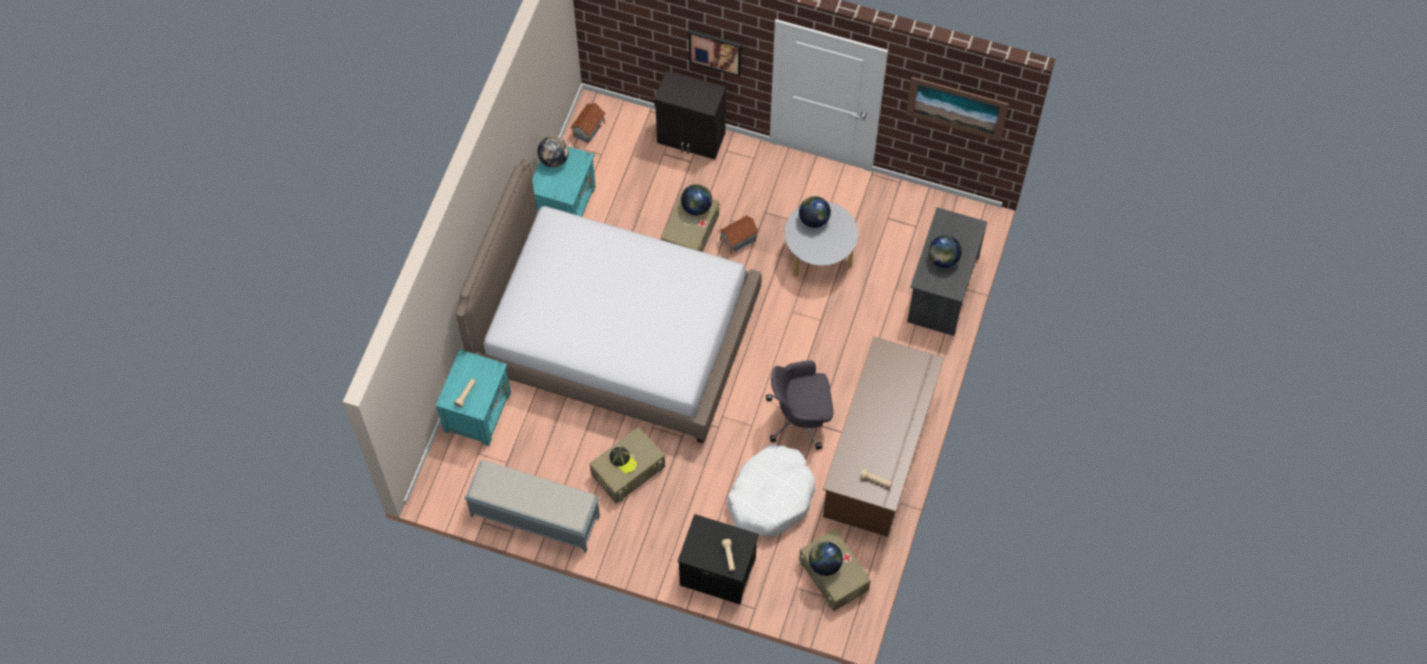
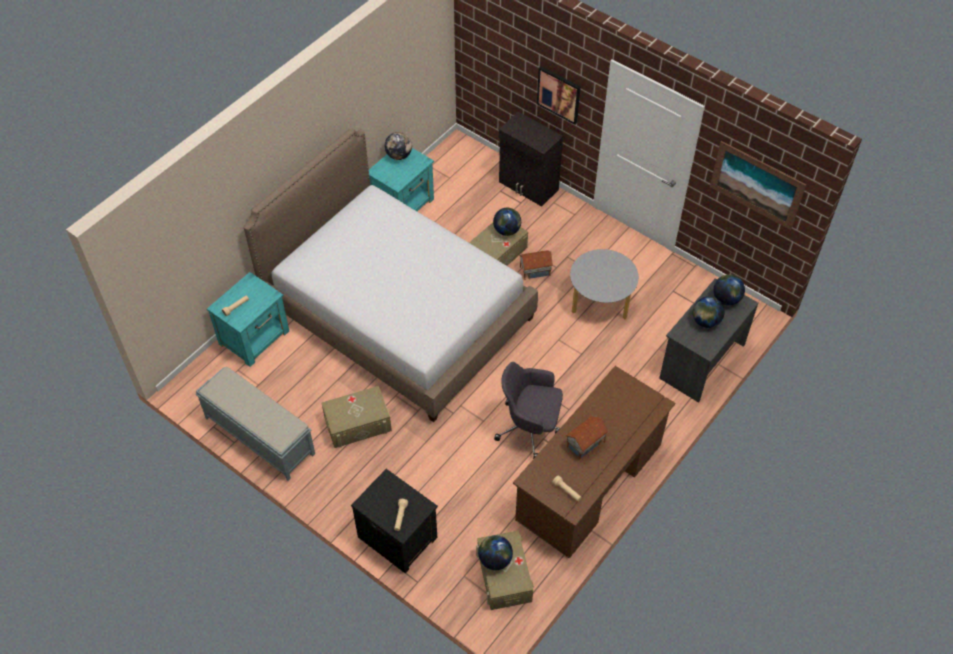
camera: 20 degrees right, 10 degrees down
toy house [571,103,606,144] -> toy house moved to [566,416,609,459]
cap [610,447,637,473] -> none
white dog bed [727,444,815,537] -> none
globe [799,196,831,228] -> globe moved to [713,274,745,305]

